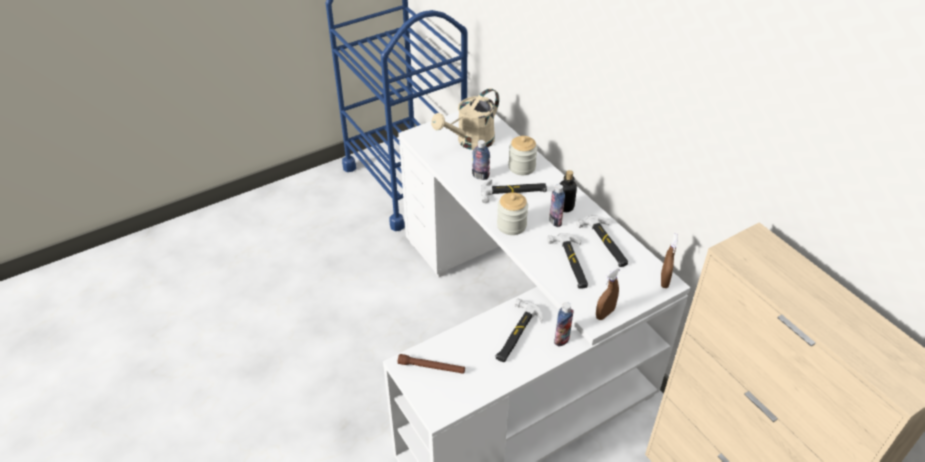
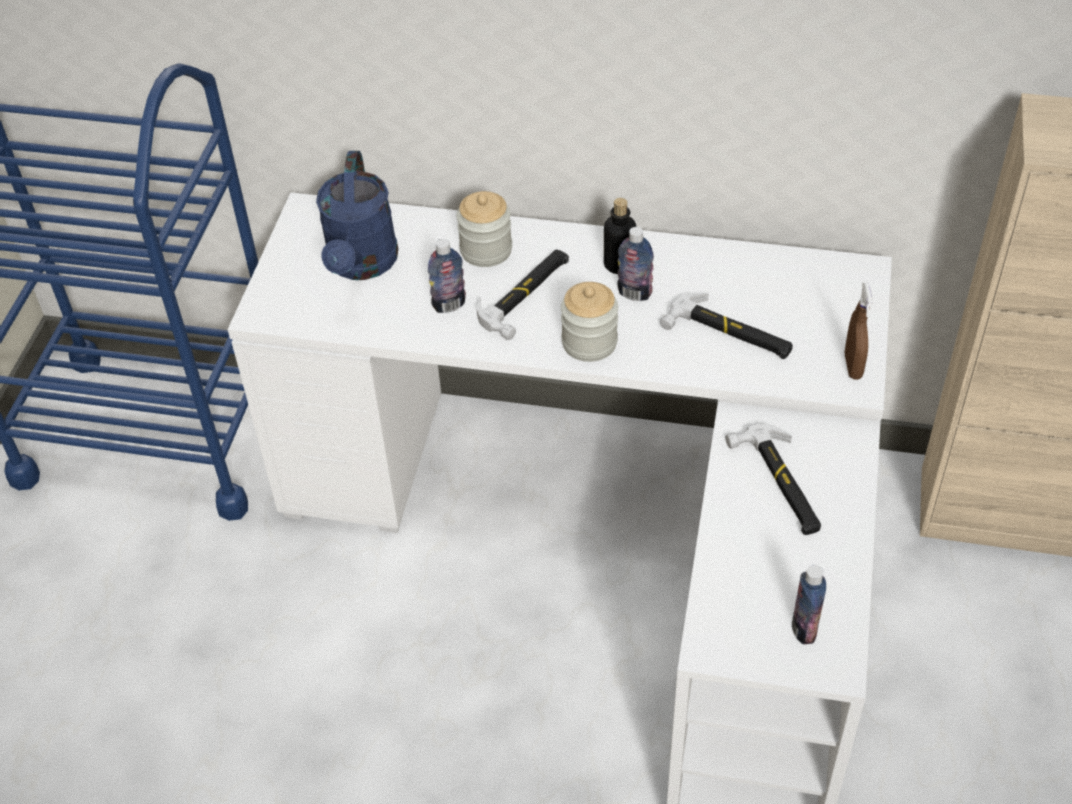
camera: 45 degrees left, 5 degrees up
brown flashlight [398,354,465,374] -> none
beige watering can [431,88,499,150] -> blue watering can [316,151,398,280]
bottle [554,302,574,346] -> bottle moved to [792,565,826,644]
hammer [576,216,628,267] -> none
brown spray bottle [661,234,678,288] -> none

